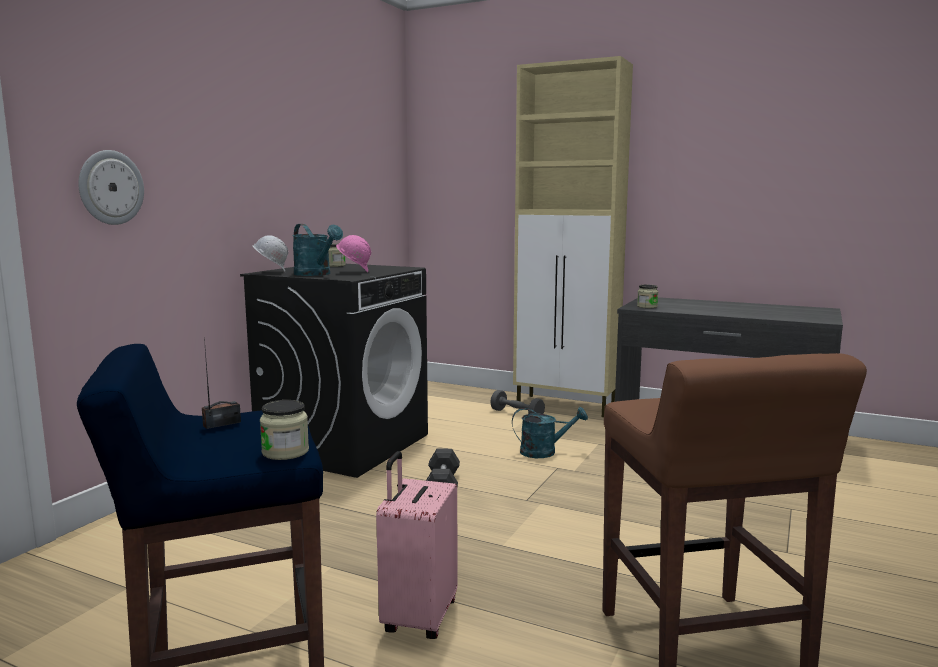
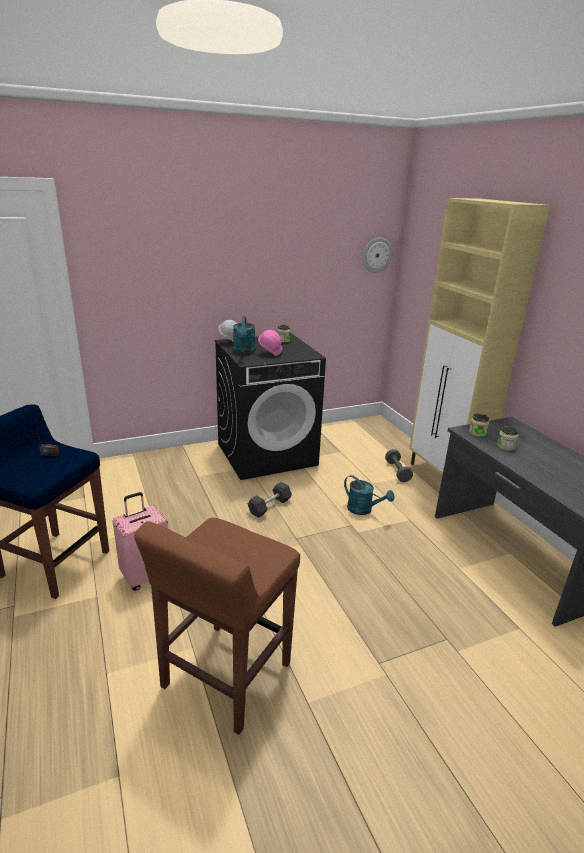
camera: 40 degrees right, 15 degrees up
wall clock [78,150,144,225] -> wall clock moved to [363,237,392,273]
jar [260,400,309,460] -> jar moved to [497,426,519,451]

